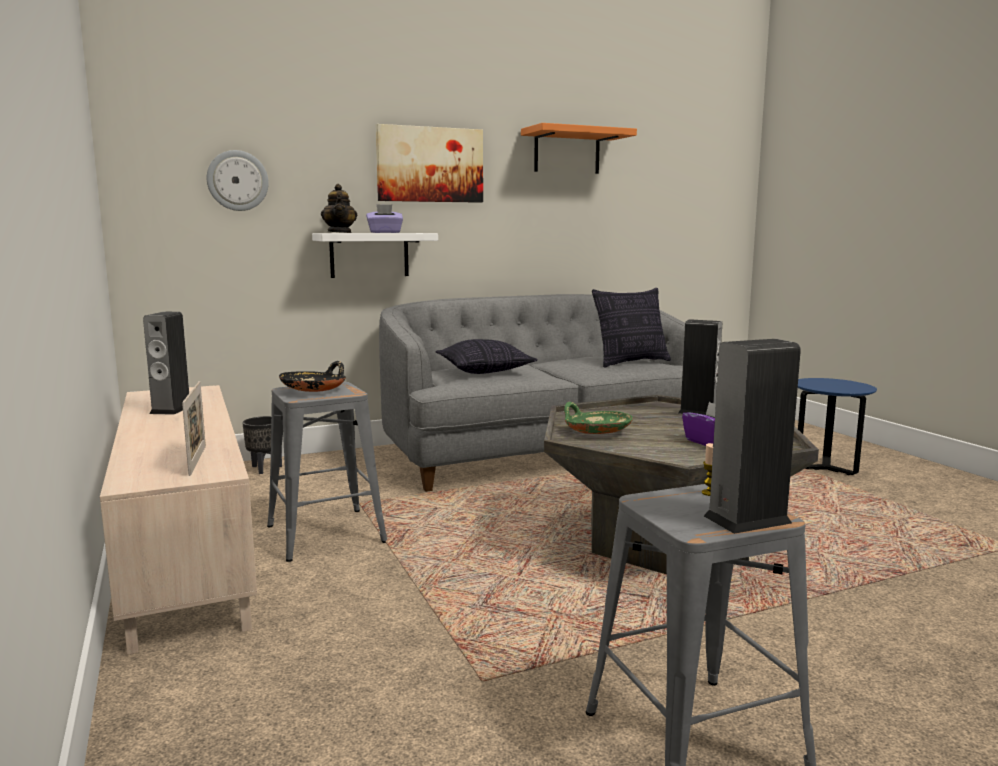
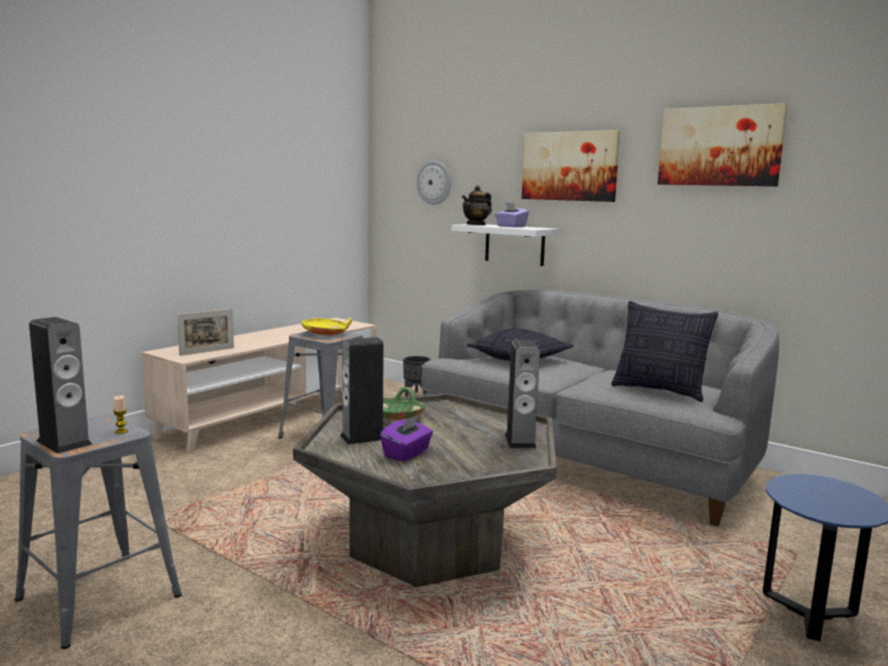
camera: 60 degrees right, 0 degrees up
speaker [143,312,189,415] -> speaker moved to [340,337,384,445]
black bowl [279,361,346,392] -> yellow bowl [301,318,352,335]
orange shelf [521,123,637,174] -> picture [658,103,788,187]

